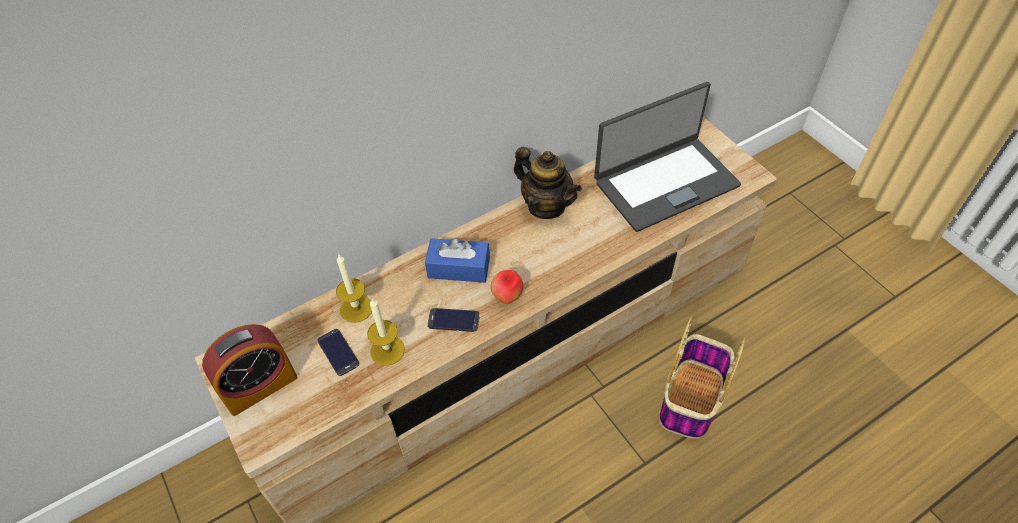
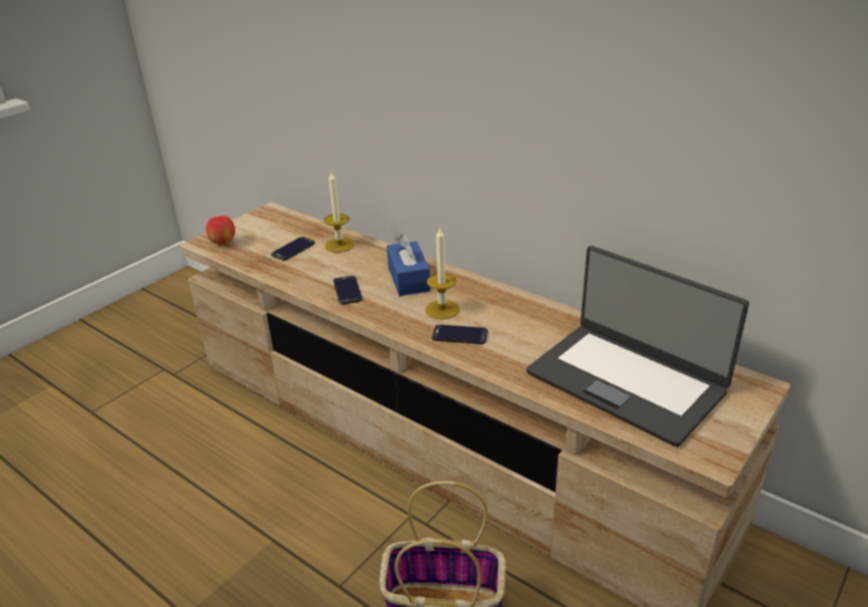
camera: 70 degrees right, 20 degrees down
alarm clock [202,324,298,416] -> none
candle [367,298,405,366] -> candle moved to [425,228,460,319]
apple [490,270,523,304] -> apple moved to [206,216,235,245]
teapot [514,147,582,219] -> none
none -> phone [432,325,488,344]

